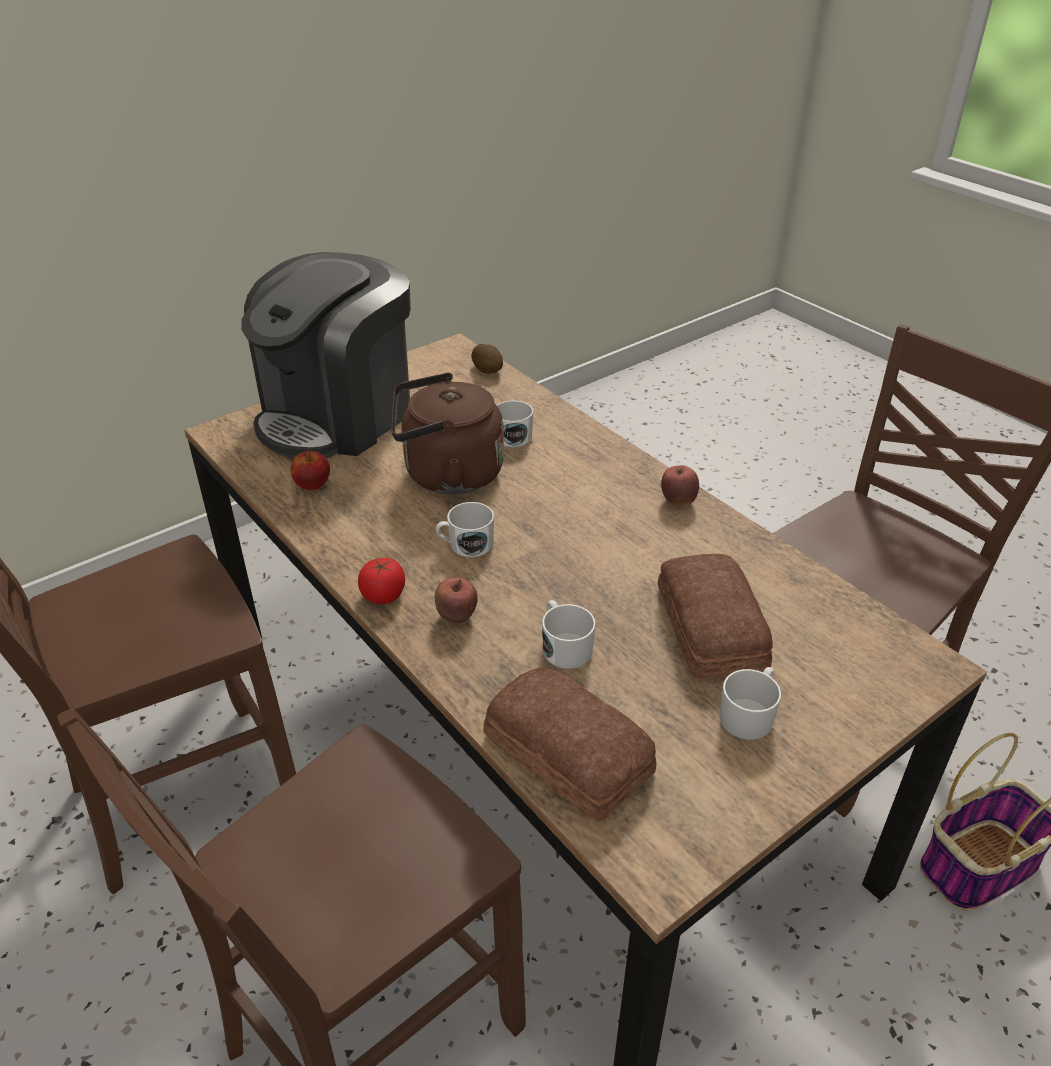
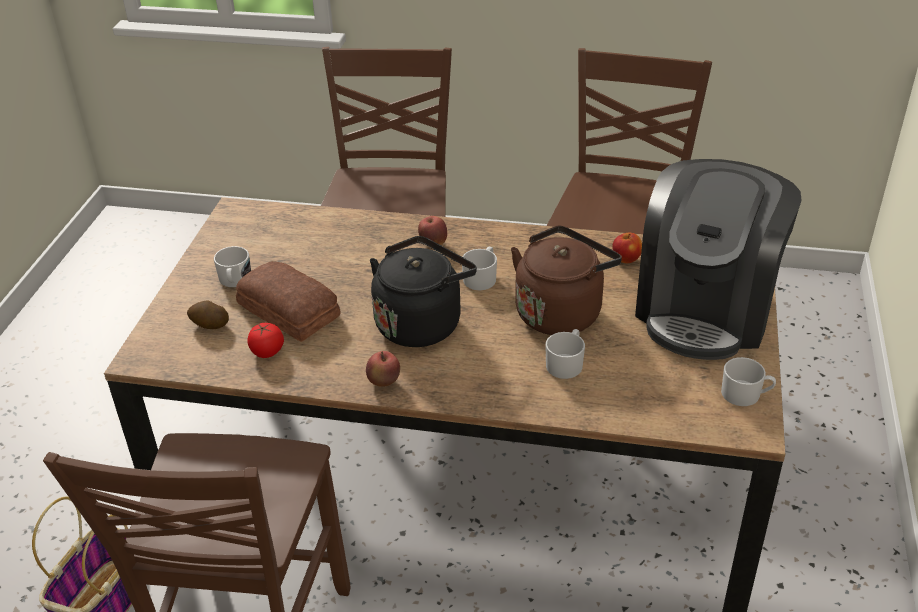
camera: 140 degrees right, 0 degrees up
coffee machine [241,252,411,458] -> coffee machine turned 150 degrees counterclockwise [635,159,801,360]
tomato [358,558,405,604] -> tomato moved to [247,323,284,358]
potato [471,344,503,374] -> potato moved to [187,300,229,329]
bread [483,667,656,822] -> none
white mug [542,600,596,669] -> white mug moved to [721,357,776,406]
none -> black kettle [370,236,477,347]

